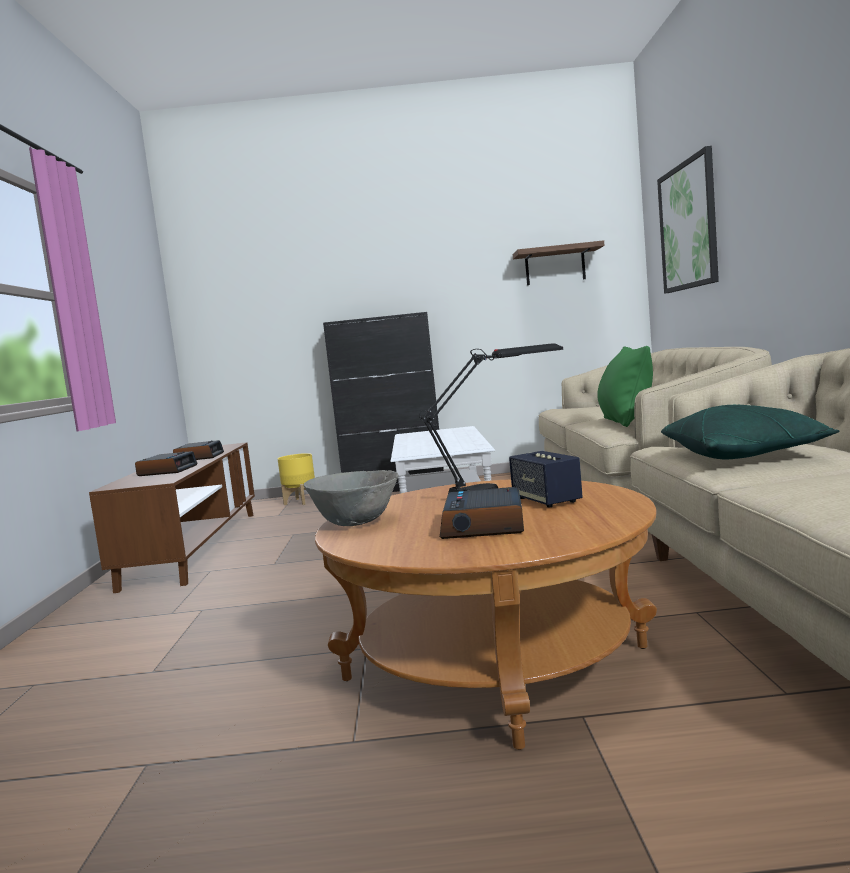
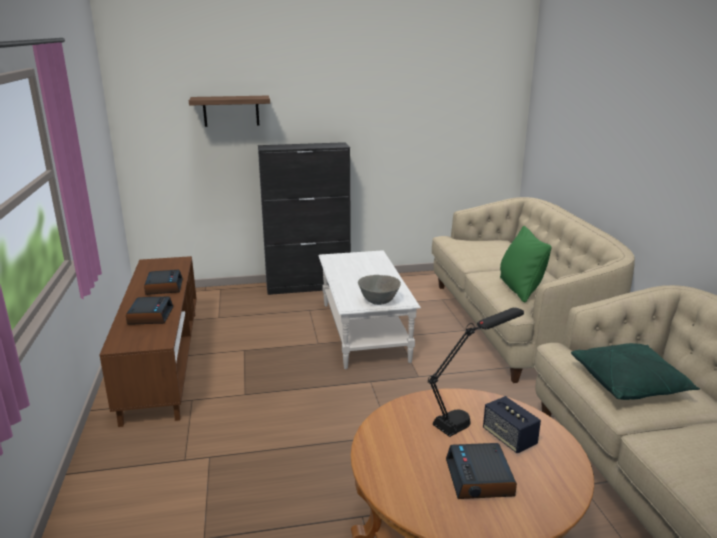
camera: 10 degrees left, 15 degrees up
yellow planter [278,453,315,505] -> none
grey bowl [303,470,399,526] -> grey bowl moved to [358,275,401,305]
shelf [513,240,605,285] -> shelf moved to [189,96,270,127]
picture [657,146,719,294] -> none

